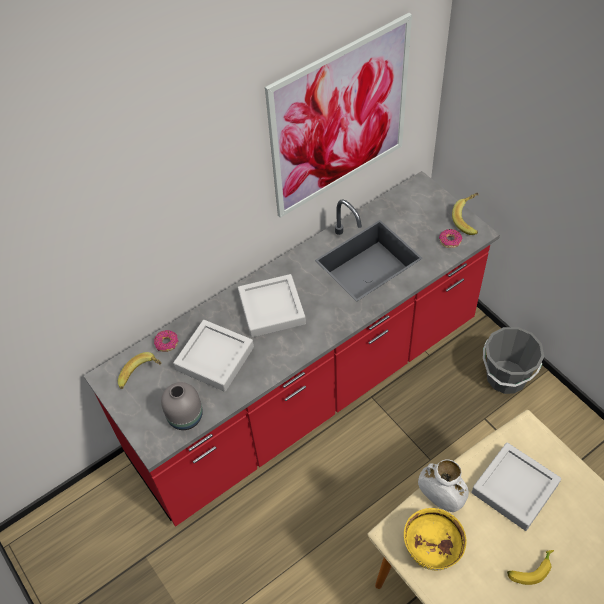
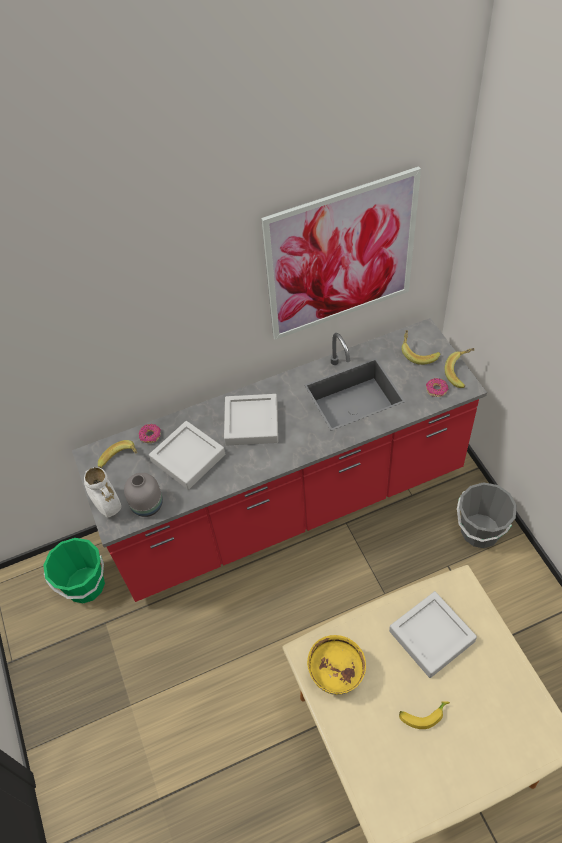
camera: 15 degrees right, 0 degrees up
white vase [418,459,469,512] -> white vase moved to [84,467,121,518]
none -> green bucket [43,538,105,603]
none -> banana [401,330,440,365]

